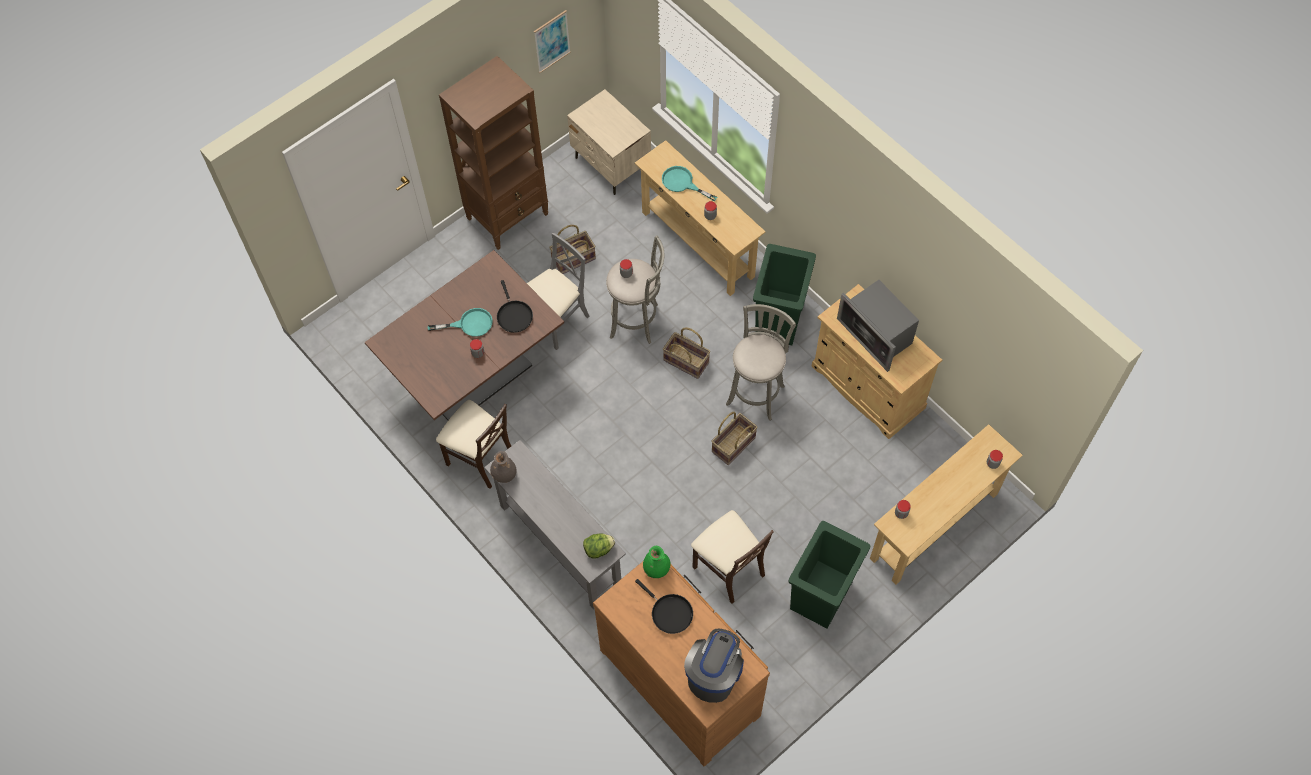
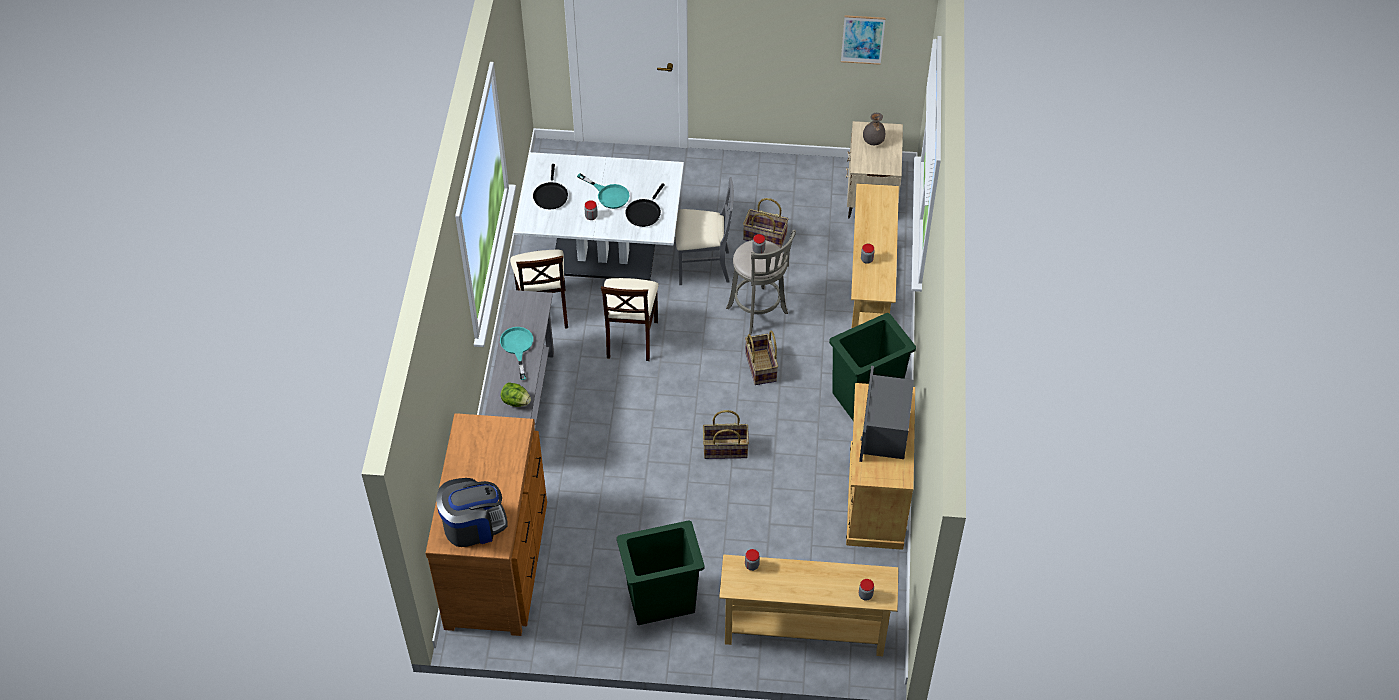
camera: 45 degrees right, 10 degrees down
brown dining table [365,250,564,420] -> white dining table [513,152,684,281]
brown bookcase [439,56,548,250] -> none
grey vase [490,451,517,483] -> grey vase moved to [863,113,885,146]
black frying pan [635,579,693,634] -> black frying pan moved to [533,164,568,209]
green vase [643,546,671,578] -> none
turquoise frying pan [662,166,717,201] -> turquoise frying pan moved to [500,327,533,380]
beige chair [691,510,774,604] -> beige chair moved to [601,278,659,361]
grey stool [726,304,796,421] -> none

